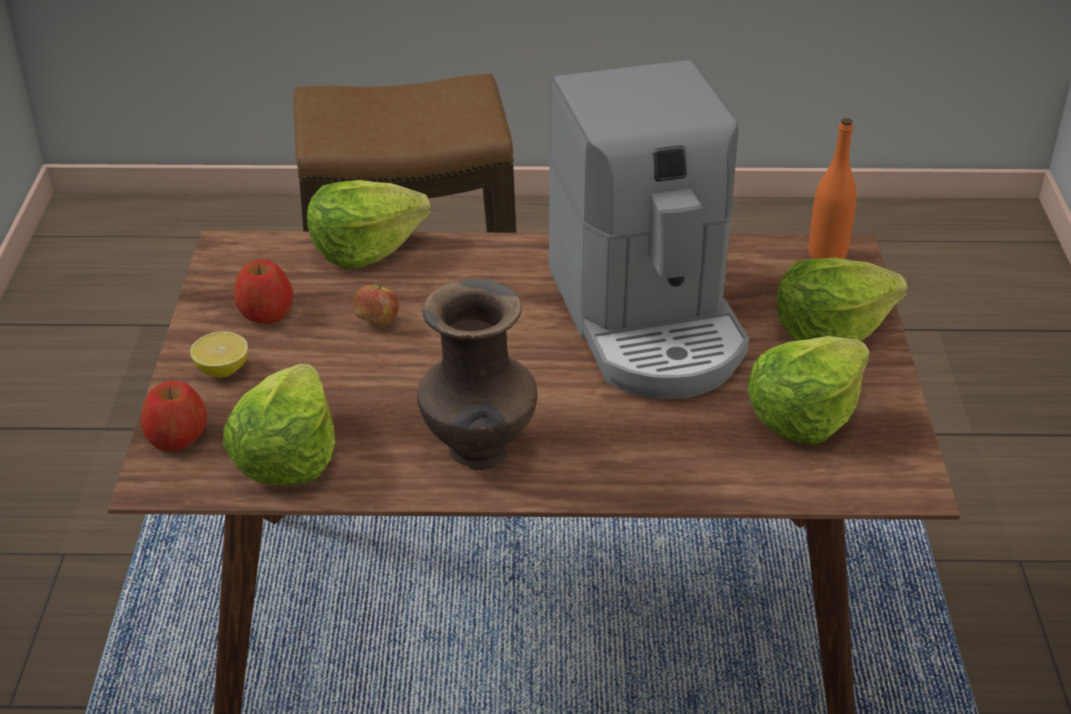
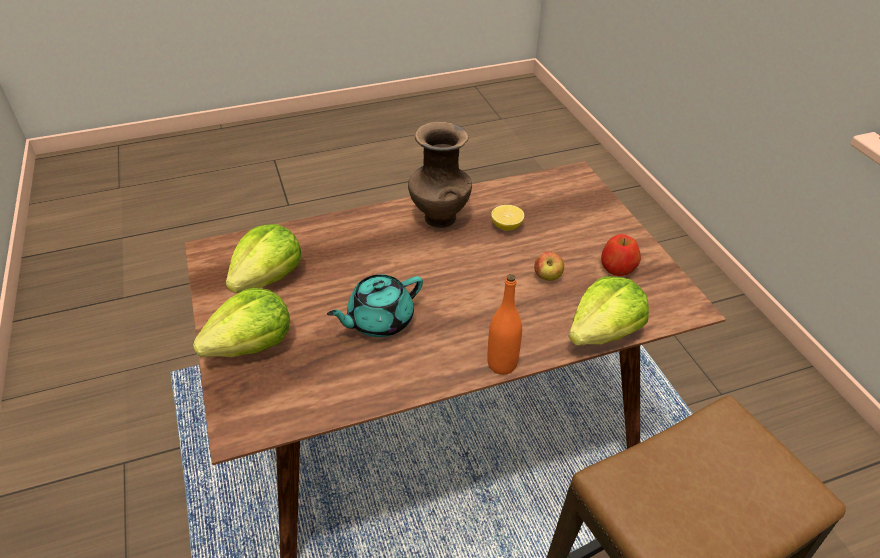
camera: 160 degrees right, 5 degrees up
apple [141,381,207,452] -> none
lemon [190,331,248,378] -> lemon moved to [491,205,524,231]
lettuce [223,364,335,485] -> none
coffee machine [548,60,749,399] -> turquoise teapot [327,274,423,337]
orange bottle [809,118,857,259] -> orange bottle moved to [487,274,522,375]

